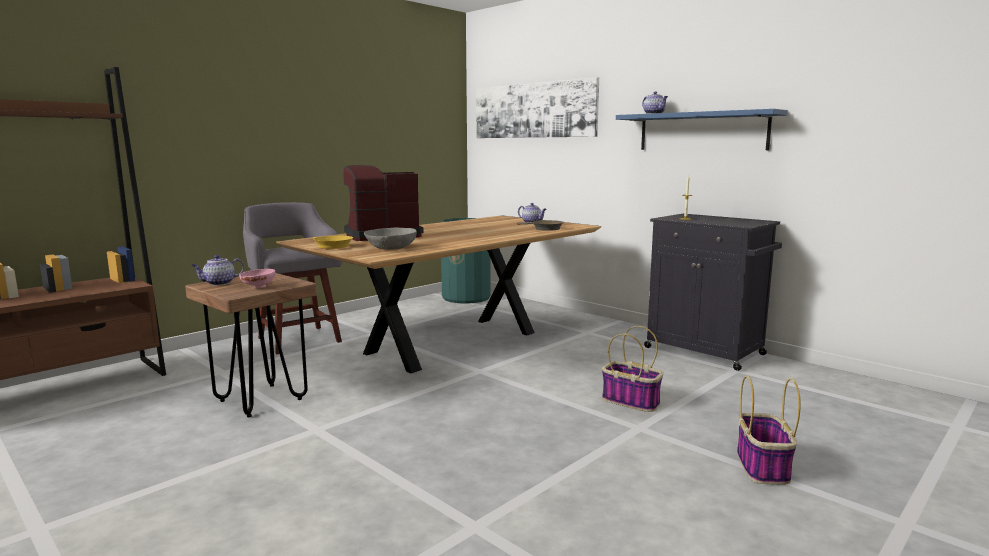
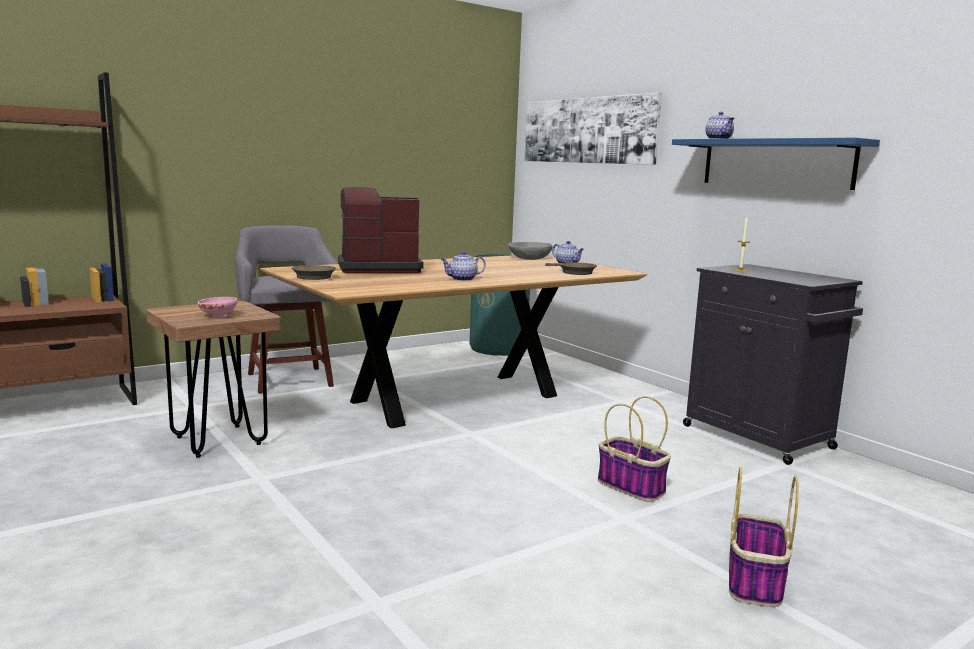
camera: 10 degrees right, 0 degrees up
teapot [191,255,244,285] -> teapot moved to [441,251,486,281]
yellow frying pan [313,236,353,249] -> brown frying pan [292,265,336,280]
grey bowl [364,228,417,250] -> grey bowl moved to [508,242,553,260]

